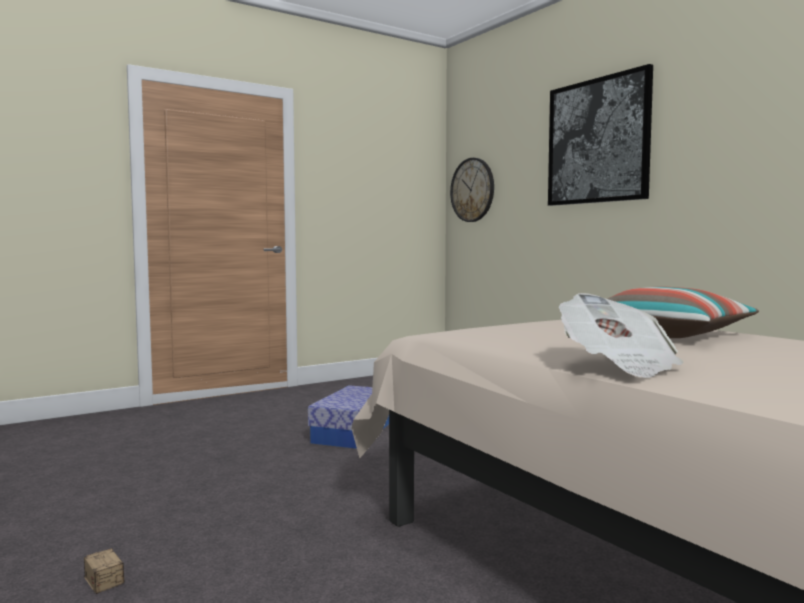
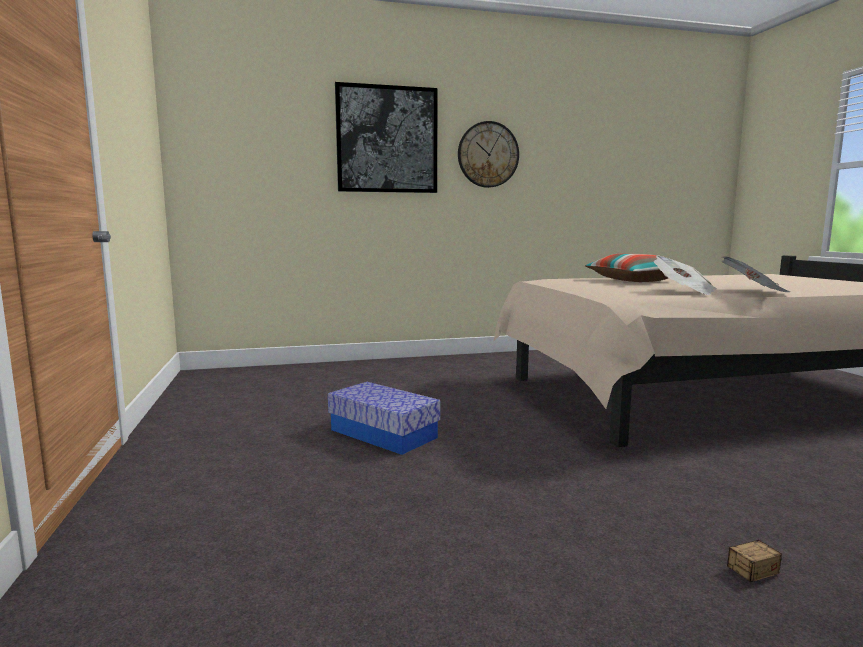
camera: 70 degrees left, 5 degrees up
wall clock [450,158,494,222] -> wall clock moved to [458,121,519,188]
none -> newspaper [654,255,716,295]

